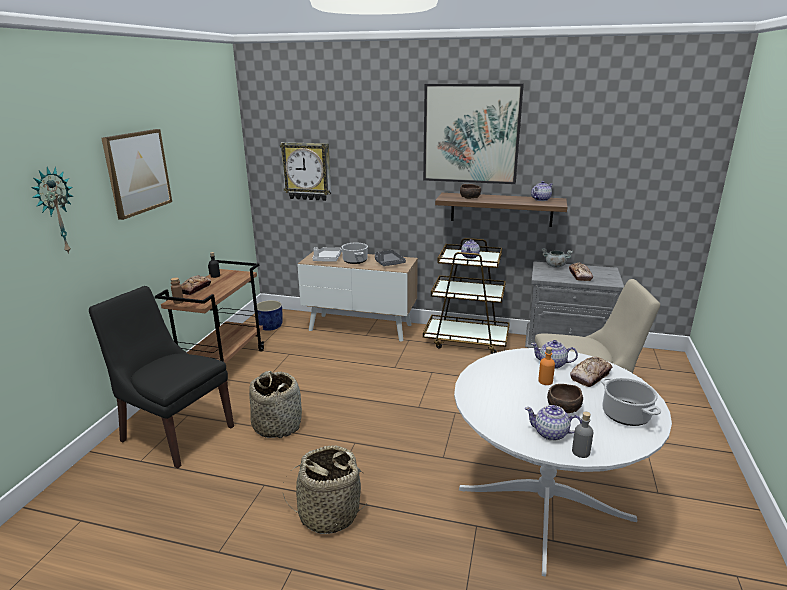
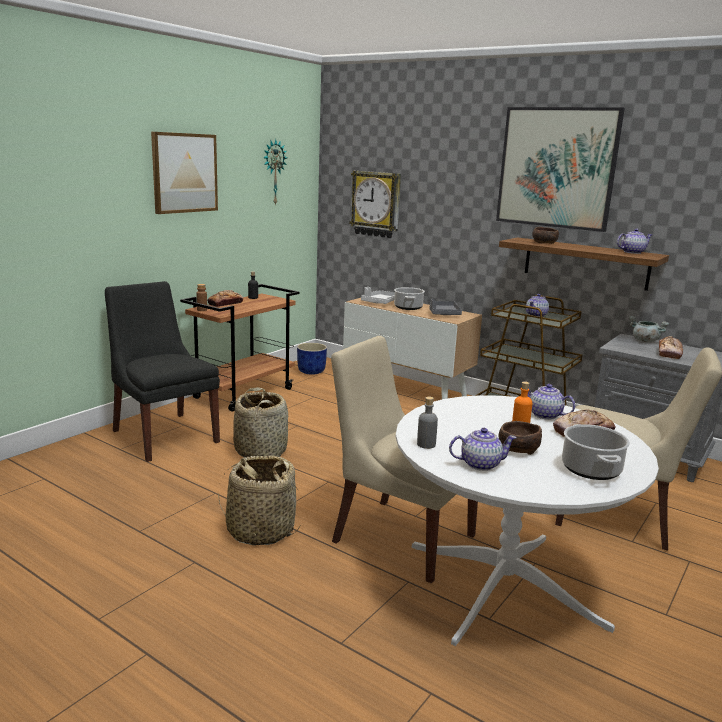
camera: 20 degrees right, 5 degrees down
wall clock [31,167,74,254] -> wall clock moved to [263,139,287,206]
teapot [525,405,582,441] -> teapot turned 135 degrees clockwise [449,428,517,471]
grey bottle [572,412,594,458] -> grey bottle moved to [417,397,438,449]
none -> beige chair [331,336,478,584]

